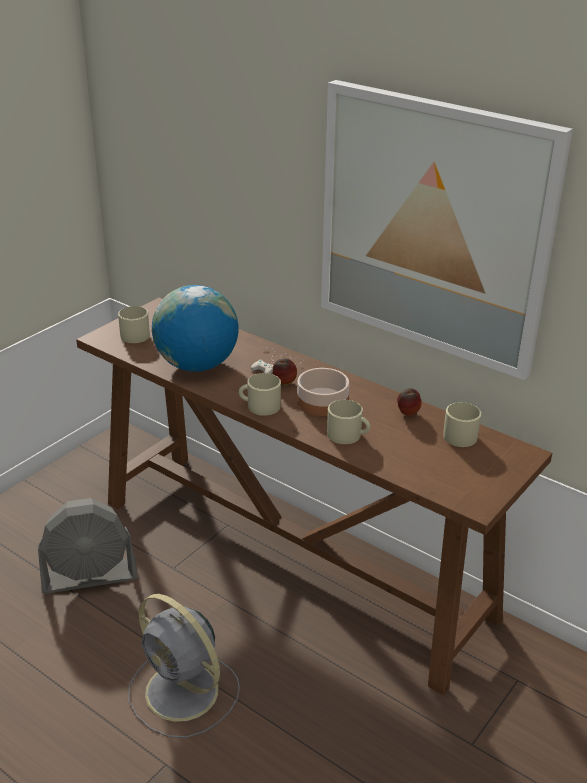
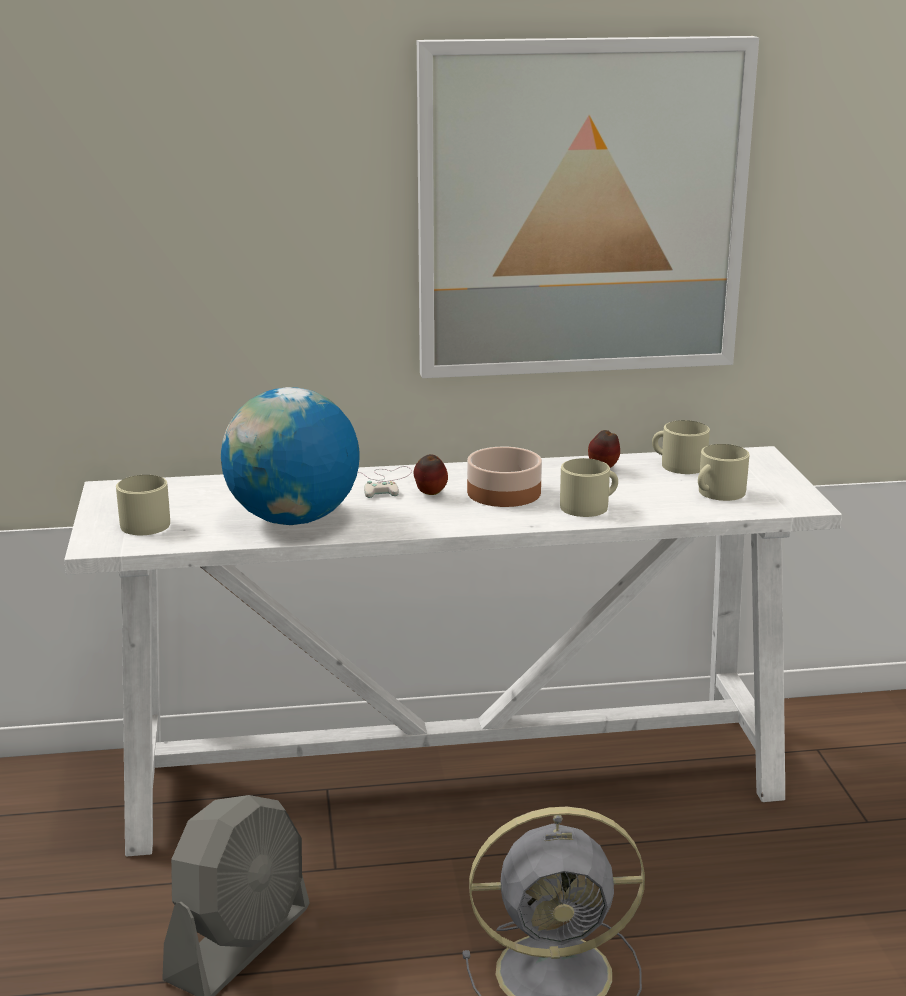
camera: 45 degrees left, 10 degrees down
brown console table [76,298,552,695] -> white console table [64,446,842,857]
beige mug [239,373,281,416] -> beige mug moved to [698,444,750,501]

